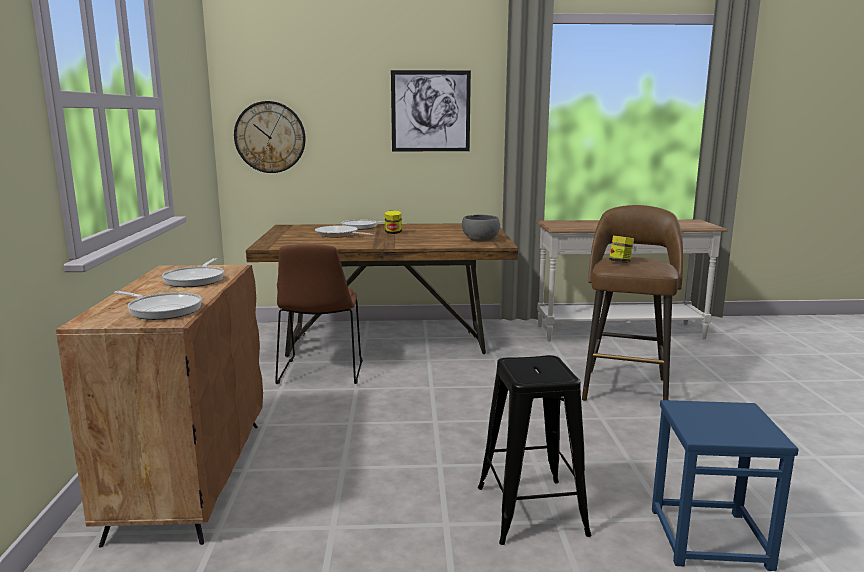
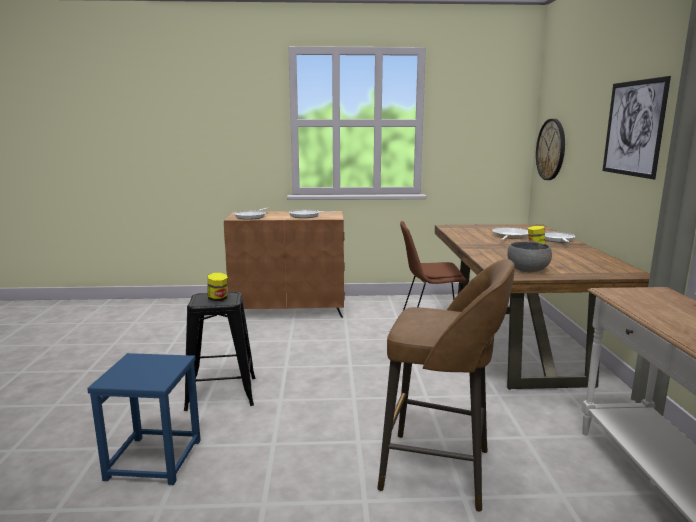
camera: 90 degrees right, 0 degrees up
jar [609,236,634,263] -> jar moved to [207,273,228,301]

